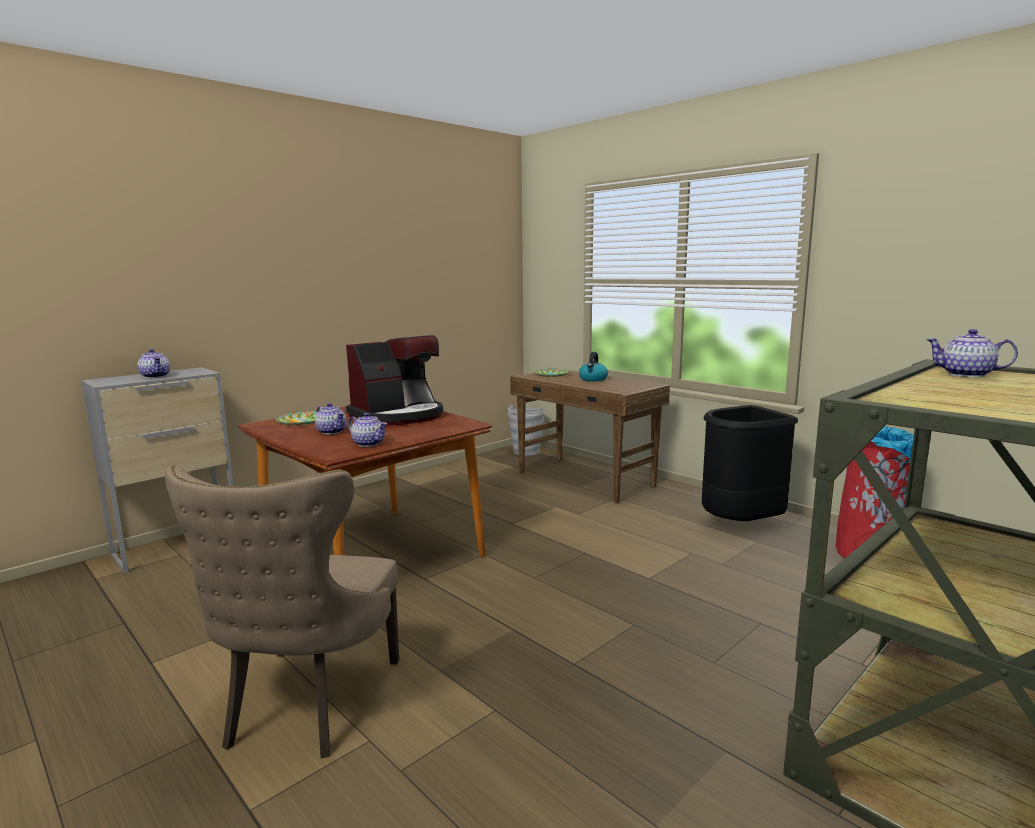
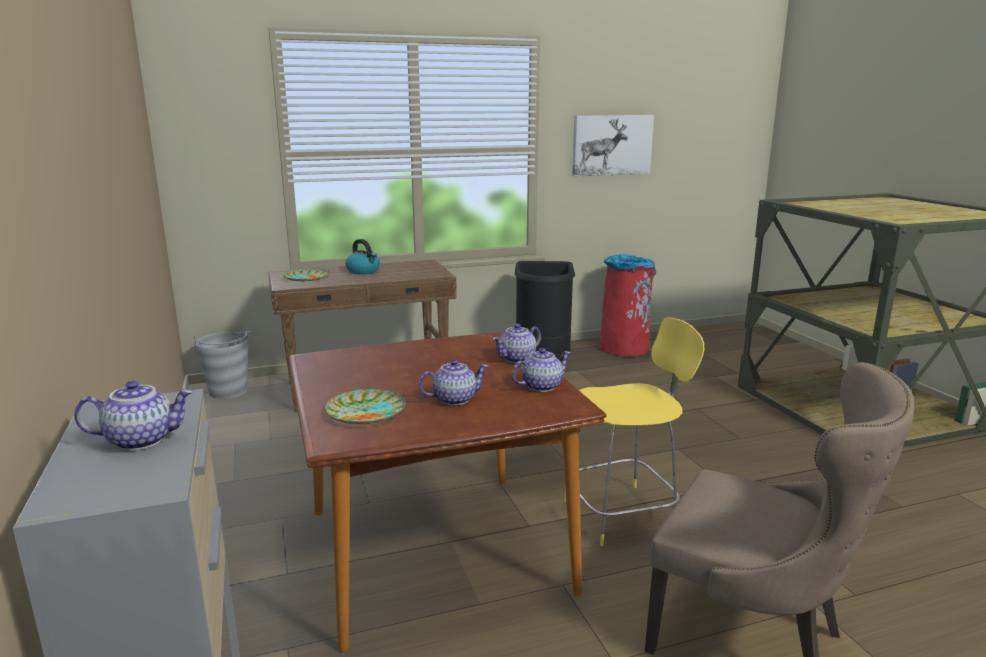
camera: 65 degrees left, 5 degrees up
coffee machine [346,335,443,425] -> none
teapot [926,329,1018,377] -> teapot moved to [493,324,541,363]
none -> yellow stool [564,317,704,546]
none -> picture [572,115,654,176]

